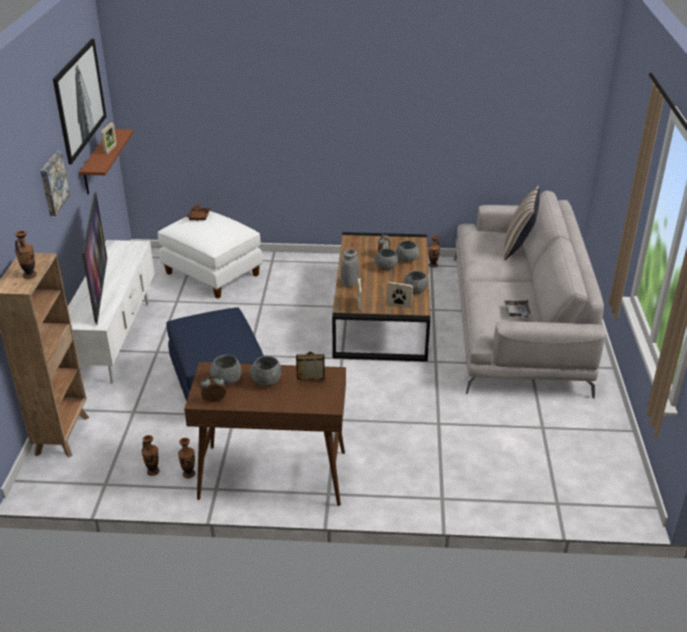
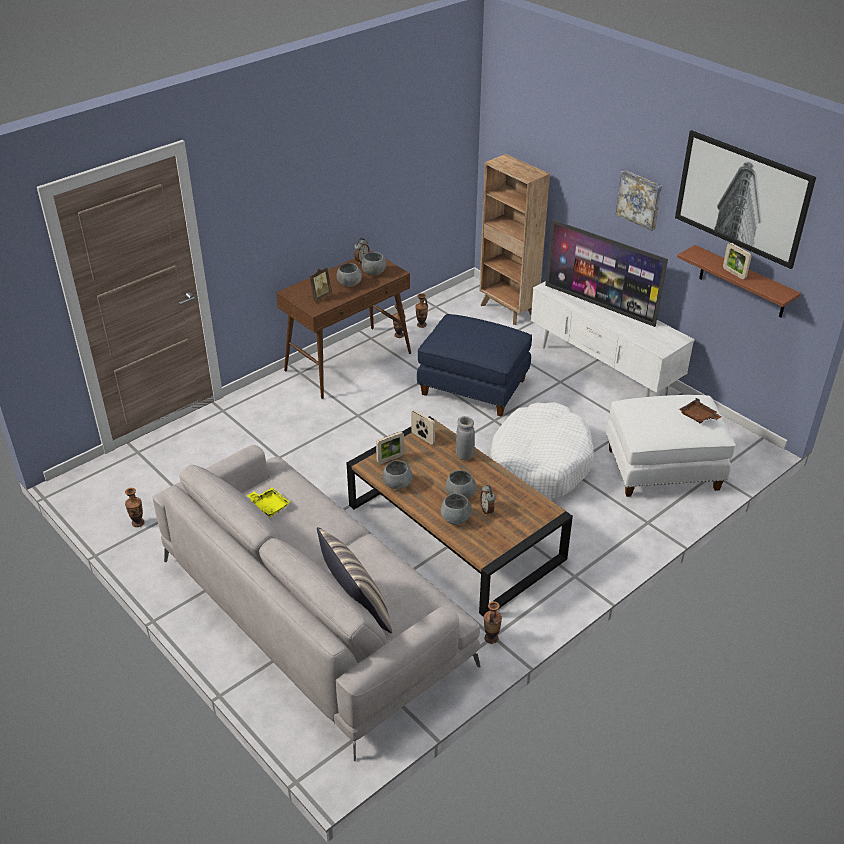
camera: 135 degrees right, 5 degrees up
vase [15,230,37,279] -> vase moved to [125,488,144,527]
grey tray [504,299,531,318] -> yellow tray [247,487,291,517]
none -> white dog bed [490,402,594,499]

